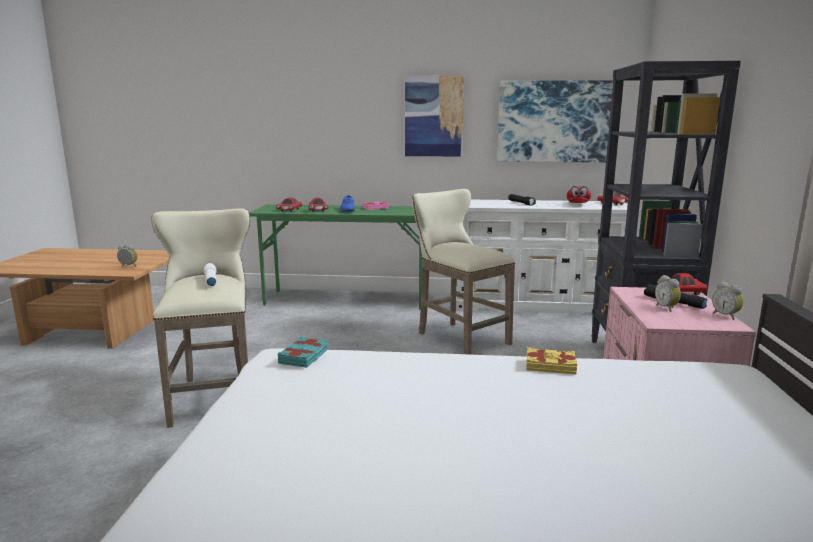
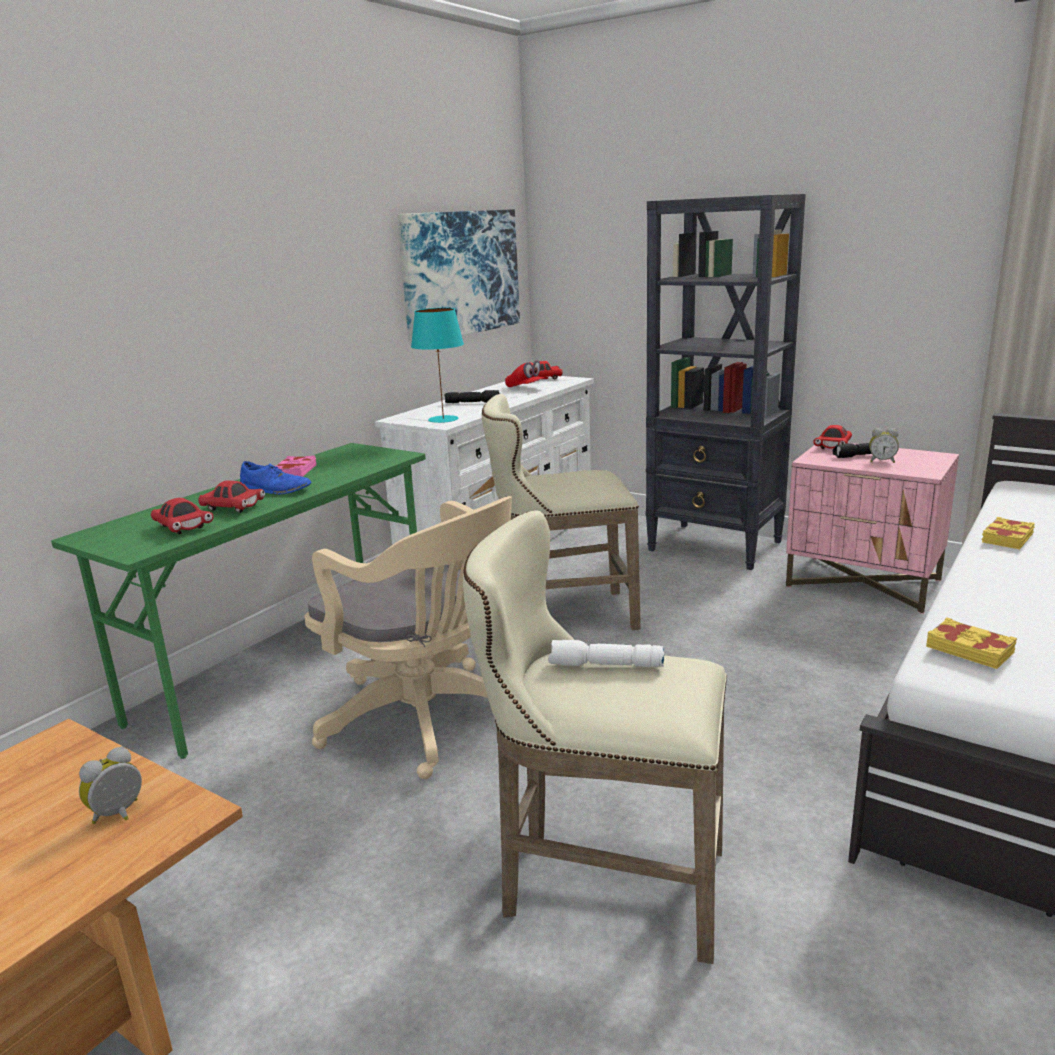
camera: 60 degrees left, 5 degrees up
turquoise book [278,336,328,368] -> yellow book [926,617,1017,669]
picture [405,75,464,156] -> none
alarm clock [712,282,743,320] -> none
none -> beige office chair [305,496,512,779]
none -> turquoise table lamp [411,308,464,423]

